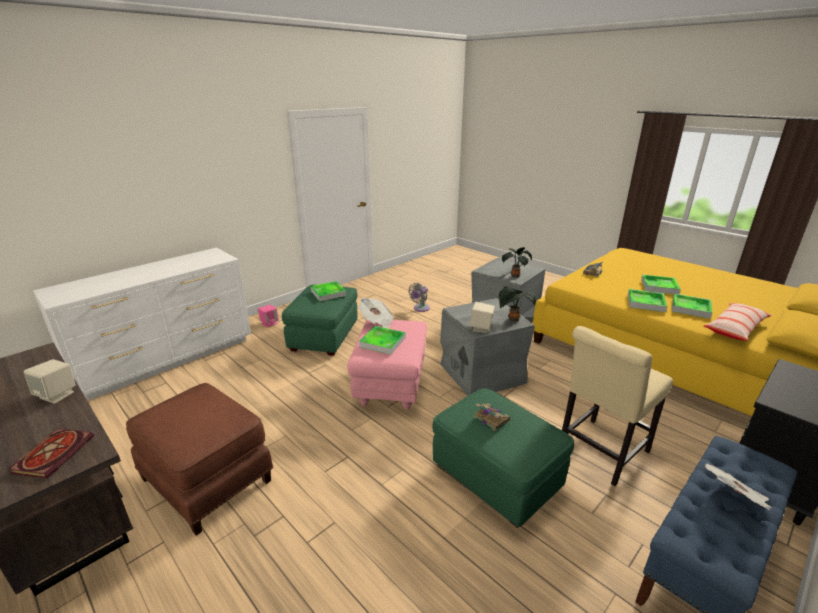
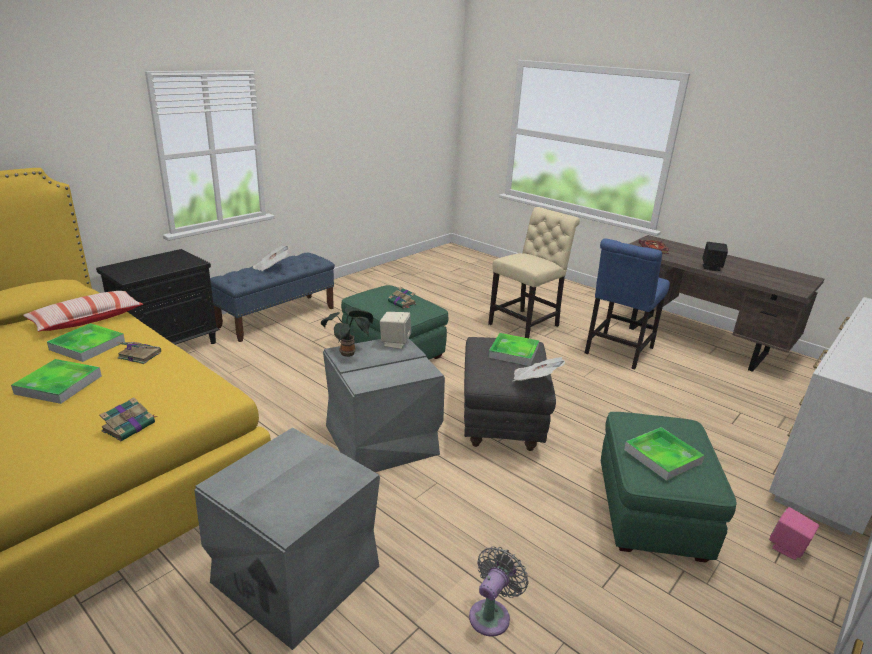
camera: 175 degrees right, 0 degrees up
beige speaker [24,359,76,404] -> black speaker [703,242,728,271]
brown ottoman [126,383,273,536] -> blue chair [585,238,670,370]
pink ottoman [347,320,427,409] -> grey ottoman [464,337,556,451]
potted plant [502,247,532,278] -> none
beige chair [562,326,673,486] -> beige chair moved to [488,207,580,338]
tray [628,289,667,312] -> book [116,342,161,364]

